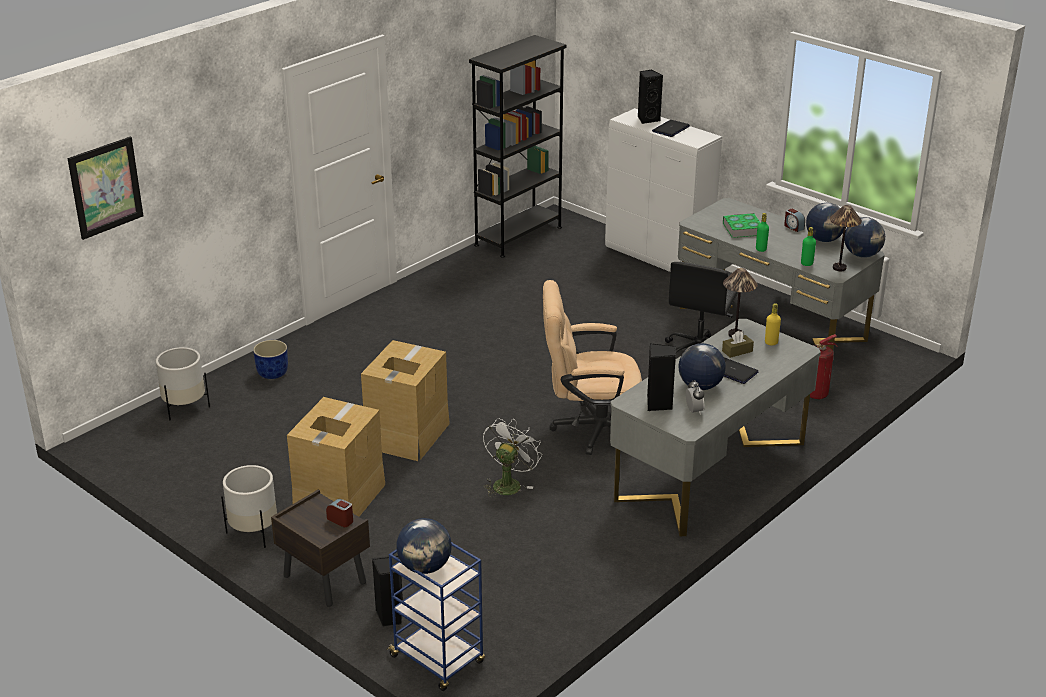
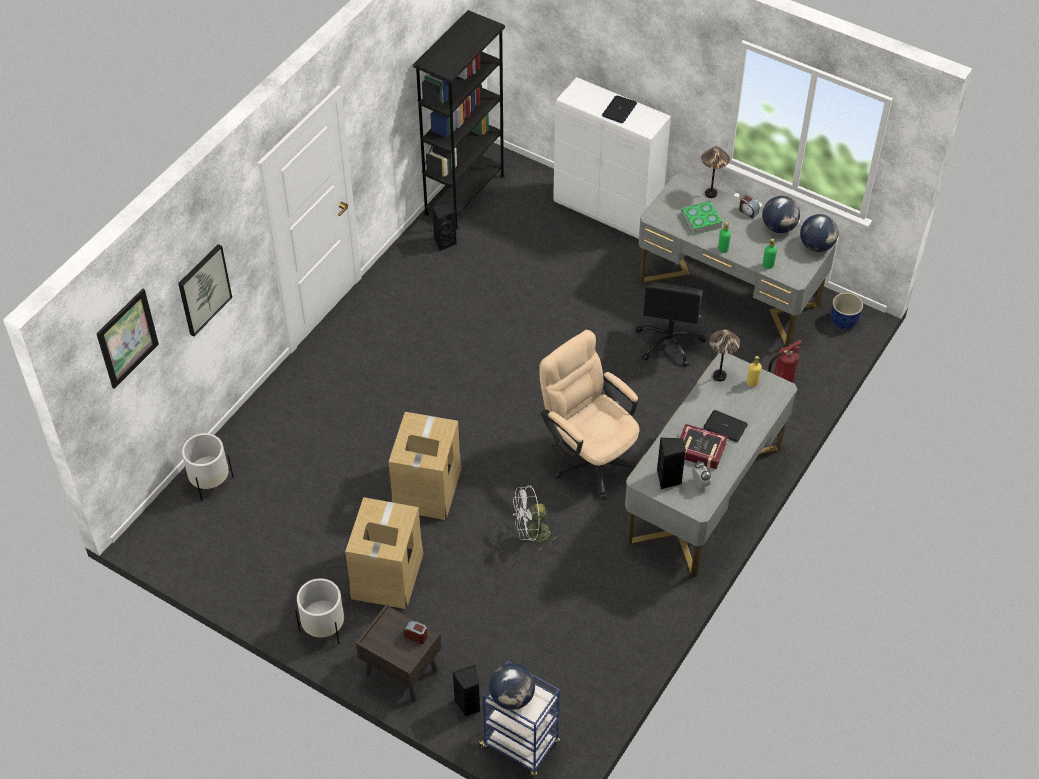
camera: 10 degrees left, 20 degrees up
blue planter [253,340,288,379] -> blue planter moved to [831,293,863,329]
white fan [483,418,542,497] -> white fan turned 120 degrees counterclockwise [513,485,559,551]
beige office chair [543,280,642,455] -> beige office chair turned 60 degrees clockwise [539,330,640,500]
black speaker [638,70,663,124] -> black speaker moved to [433,202,457,251]
globe [678,343,726,390] -> book [680,424,728,469]
brown tissue box [722,331,754,358] -> none
table lamp [830,205,862,271] -> table lamp moved to [701,146,730,198]
none -> picture [178,244,232,336]

